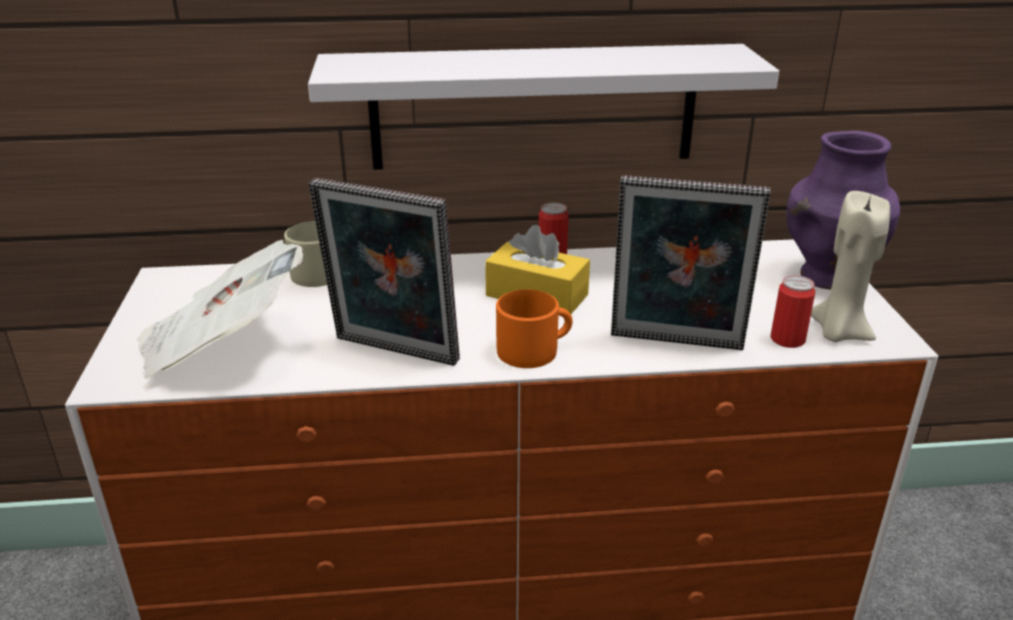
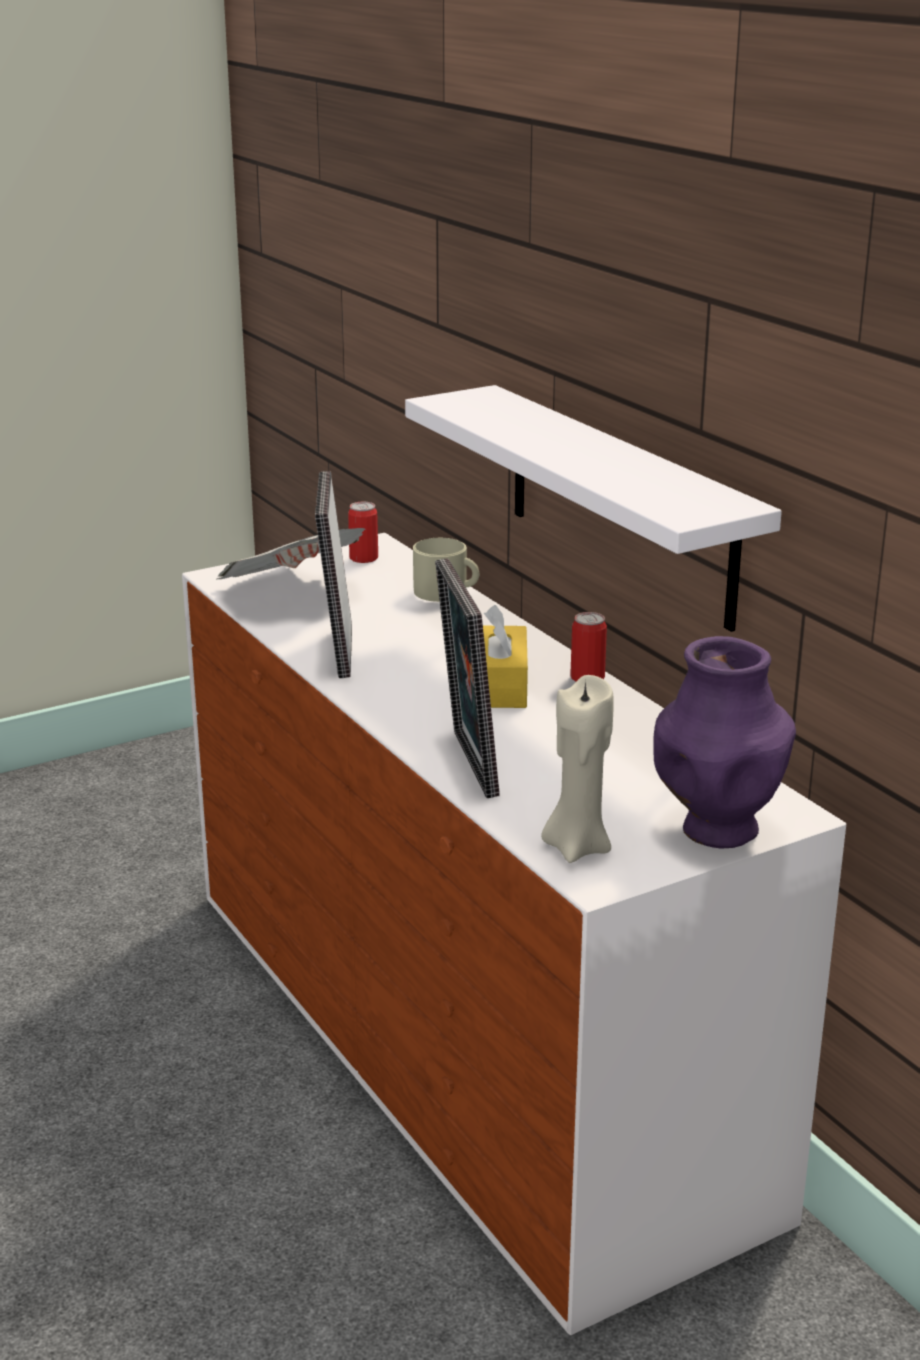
camera: 65 degrees right, 5 degrees down
orange mug [496,289,573,368] -> none
can [770,275,815,348] -> can moved to [348,502,378,563]

